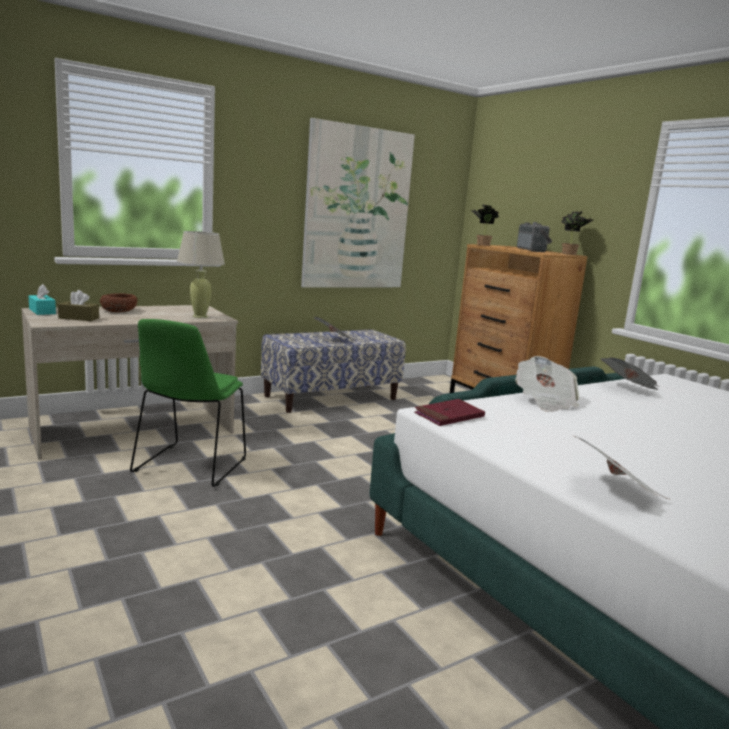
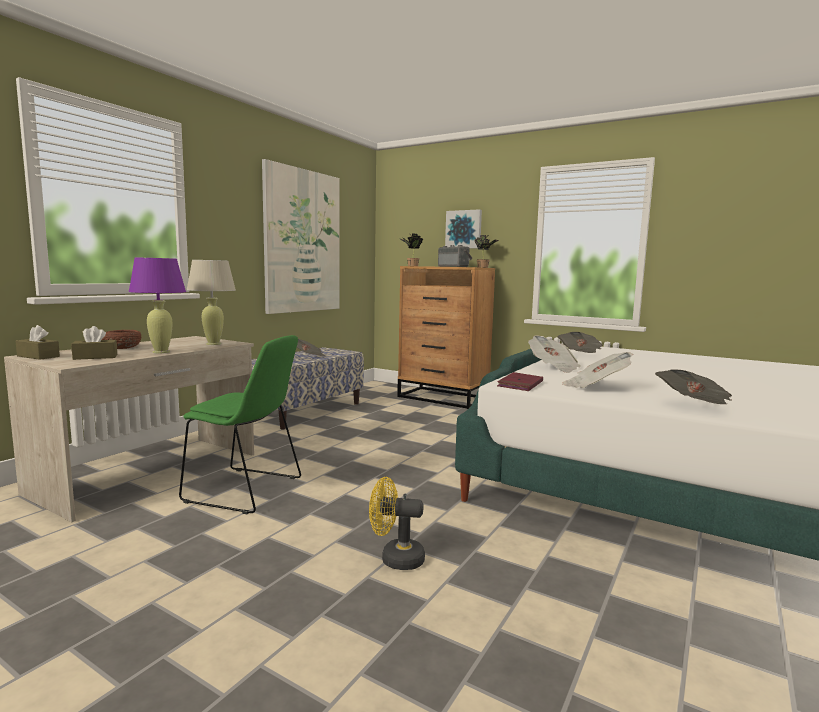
camera: 25 degrees left, 5 degrees down
turquoise tissue box [29,284,56,315] -> brown tissue box [16,325,60,360]
green chair [130,319,246,487] -> green chair turned 60 degrees counterclockwise [179,335,301,514]
none -> purple table lamp [129,258,186,353]
none -> yellow fan [369,477,425,570]
none -> picture [445,209,482,248]
none -> newspaper [562,352,634,388]

